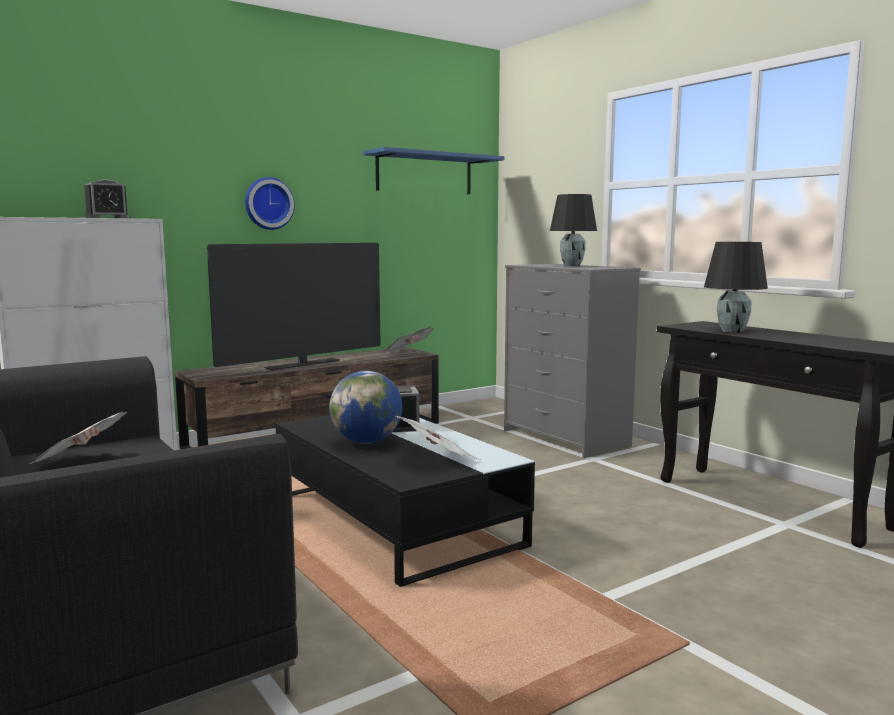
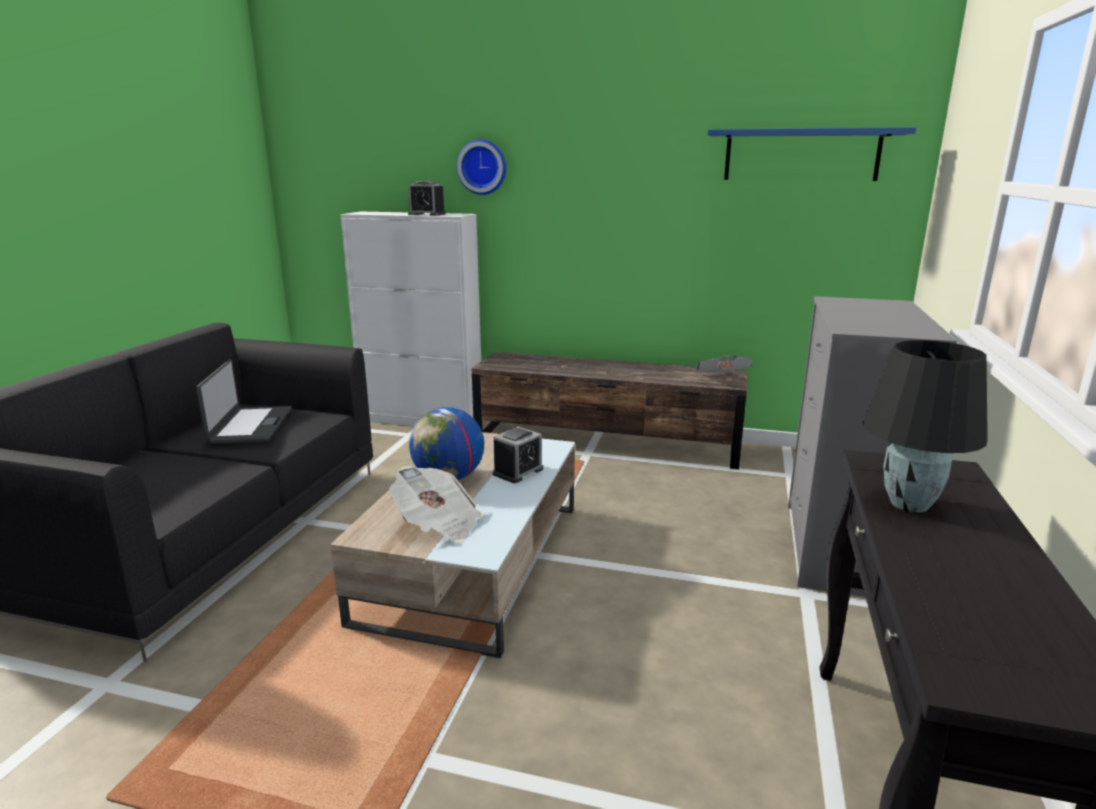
camera: 50 degrees right, 10 degrees up
newspaper [29,411,127,464] -> laptop [196,359,292,444]
television [207,243,381,370] -> none
wall clock [245,177,295,230] -> wall clock moved to [457,139,506,195]
black coffee table [275,415,535,587] -> beige coffee table [330,432,575,658]
black table lamp [550,194,597,266] -> none

